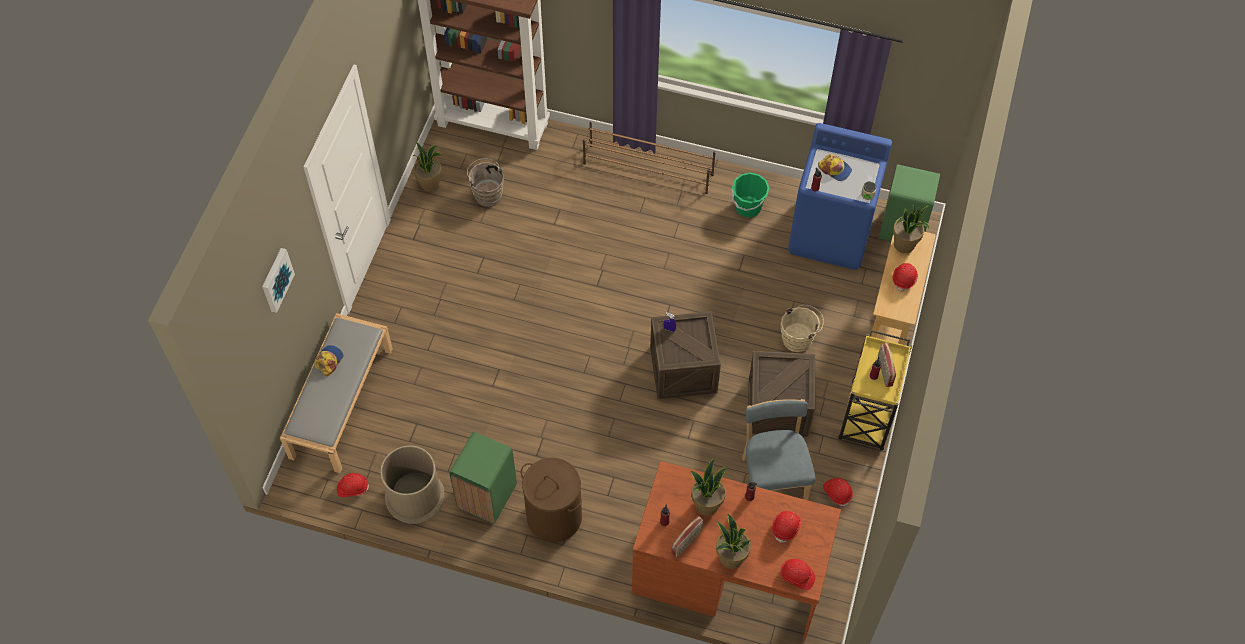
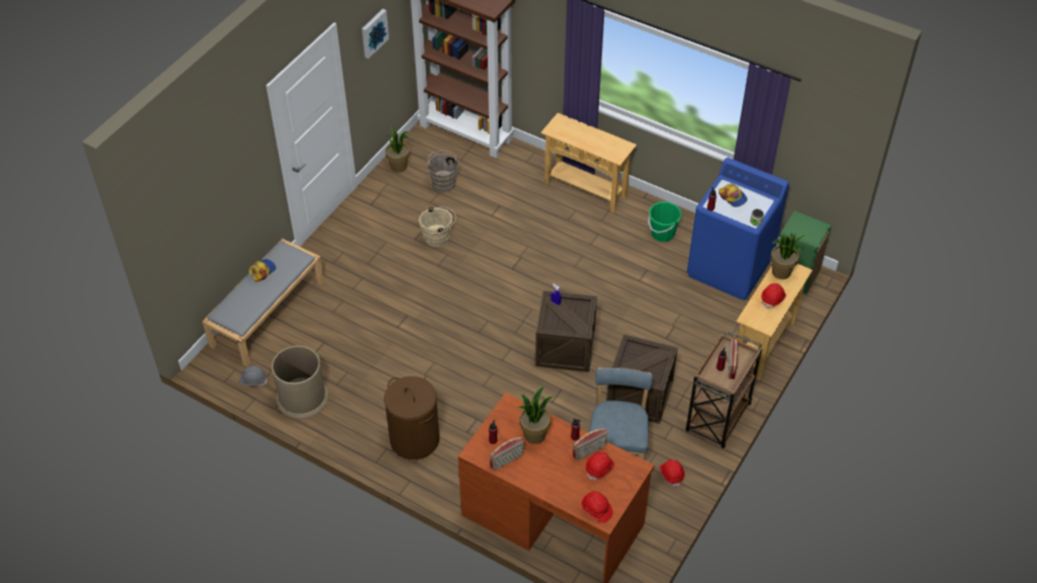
camera: 15 degrees right, 10 degrees down
picture [262,248,295,313] -> picture moved to [362,9,389,59]
red hard hat [337,473,369,497] -> grey hard hat [239,365,268,386]
green trash can [449,432,517,524] -> none
brown shoe rack [583,122,716,194] -> beige console table [541,113,637,213]
potted plant [716,514,751,569] -> none
beige bucket [781,305,824,352] -> beige bucket moved to [419,207,456,247]
yellow cart [838,330,912,450] -> brown cart [686,330,762,448]
none -> radio [573,427,608,461]

